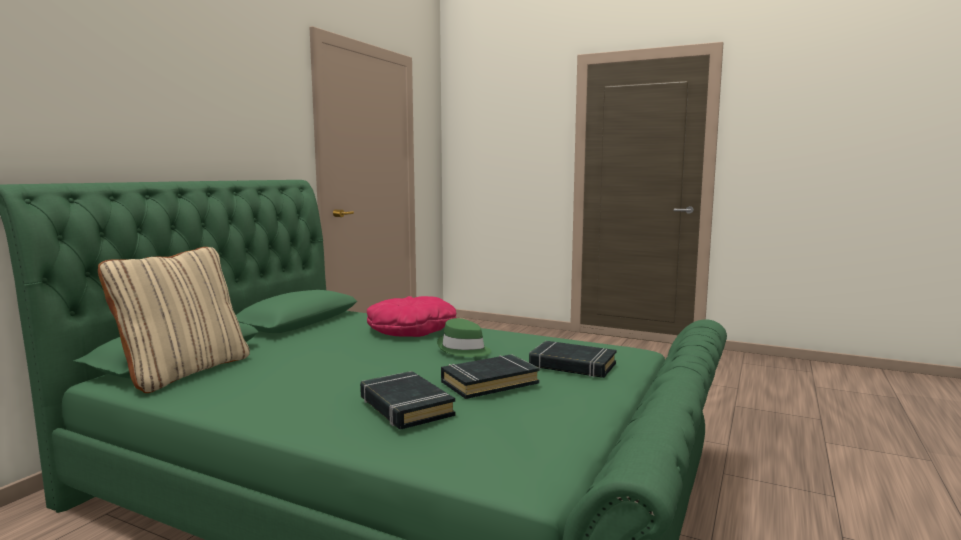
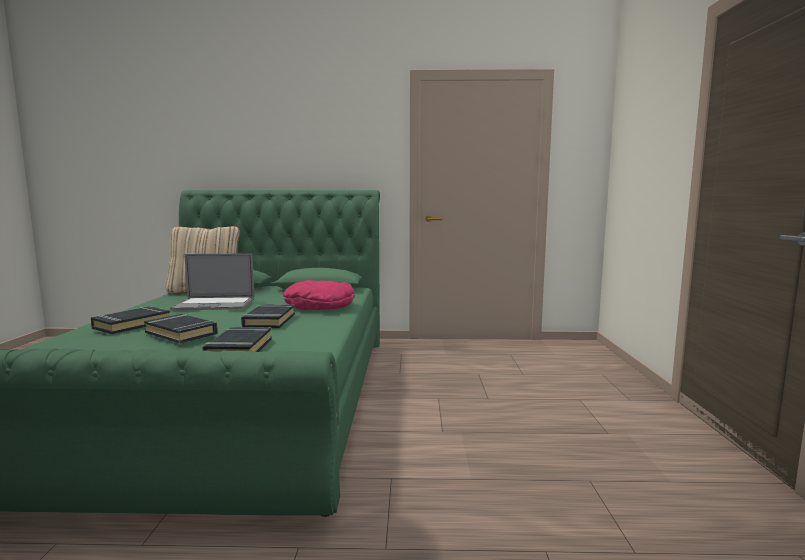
camera: 65 degrees right, 0 degrees up
green hat [437,318,491,357] -> black book [241,304,295,328]
none -> laptop [170,253,255,310]

